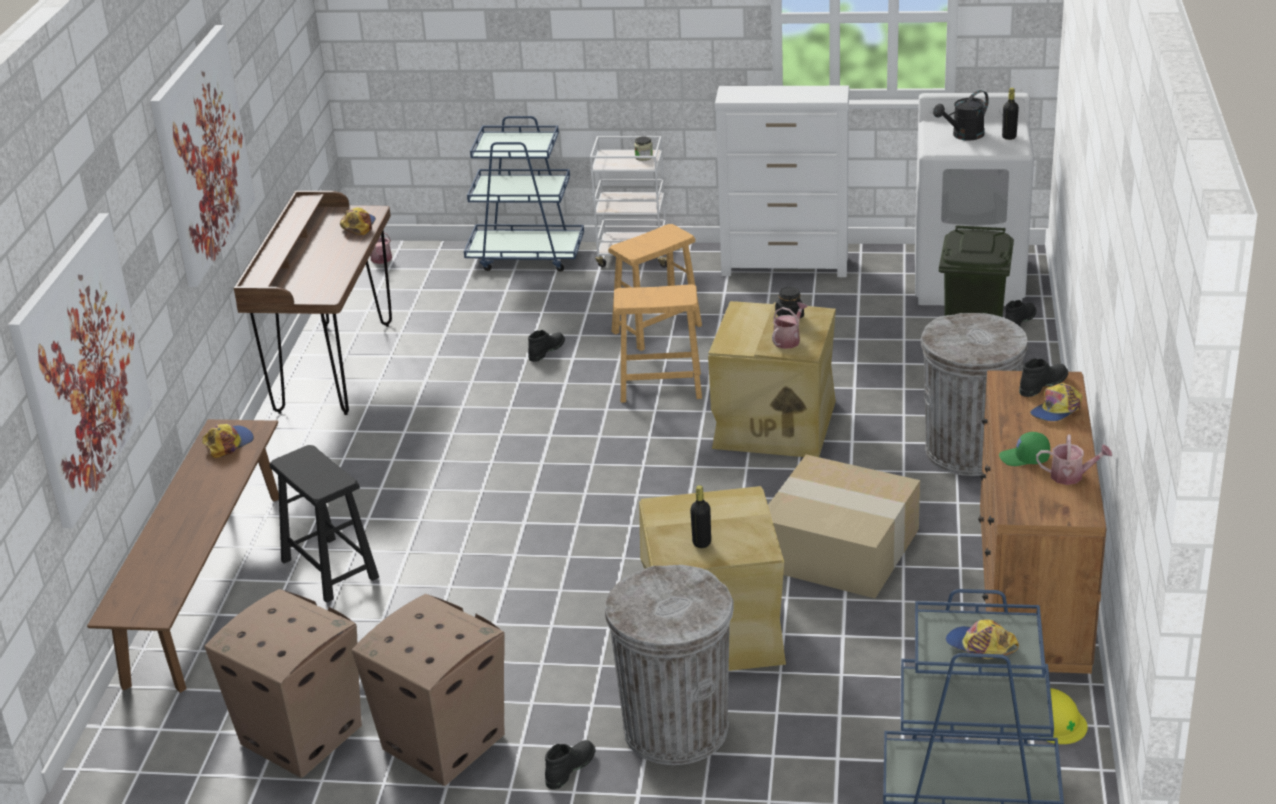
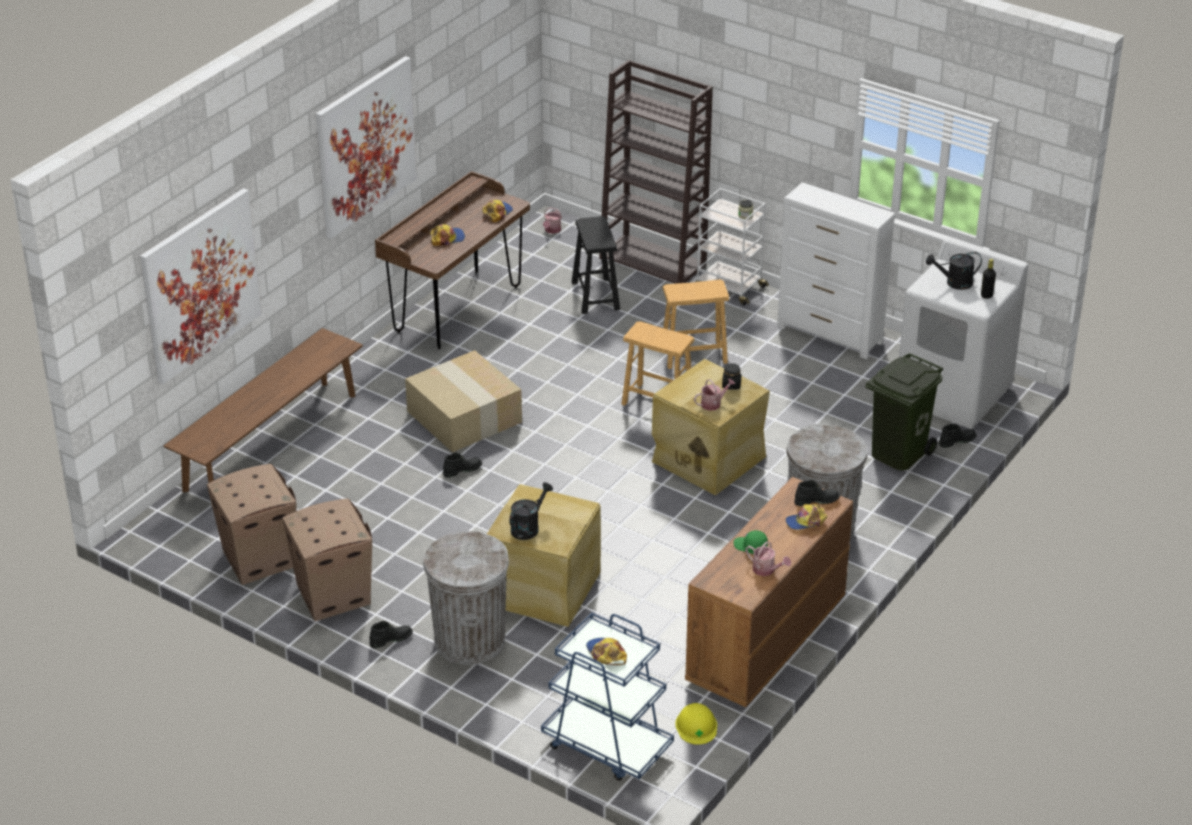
camera: 25 degrees right, 5 degrees up
cap [202,424,254,458] -> cap moved to [430,224,465,246]
black stool [270,445,379,603] -> black stool moved to [571,216,620,314]
blue cart [464,116,584,272] -> brown bookcase [599,60,713,284]
black boot [528,330,565,362] -> black boot moved to [443,453,482,478]
black bottle [690,485,711,548] -> black watering can [509,482,553,540]
cardboard box [768,454,920,598] -> cardboard box moved to [405,350,522,452]

